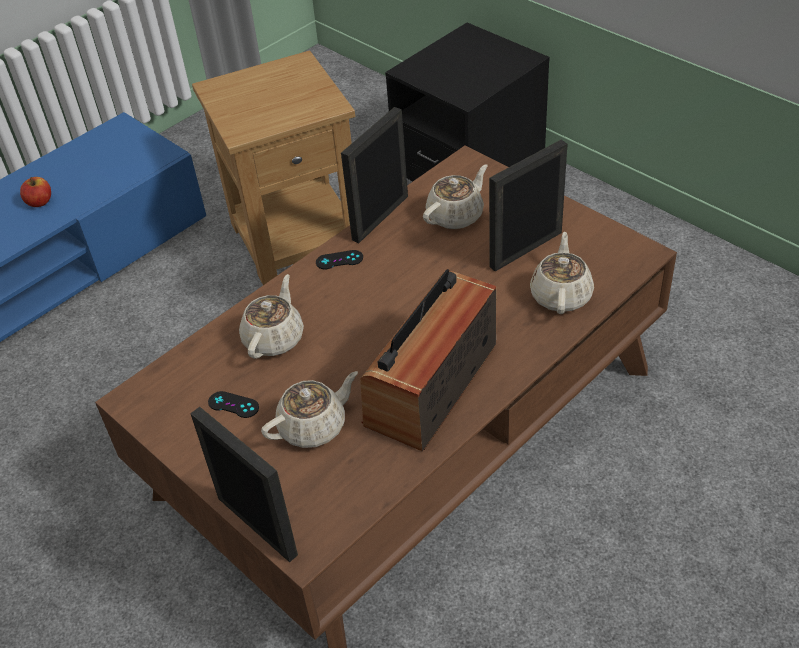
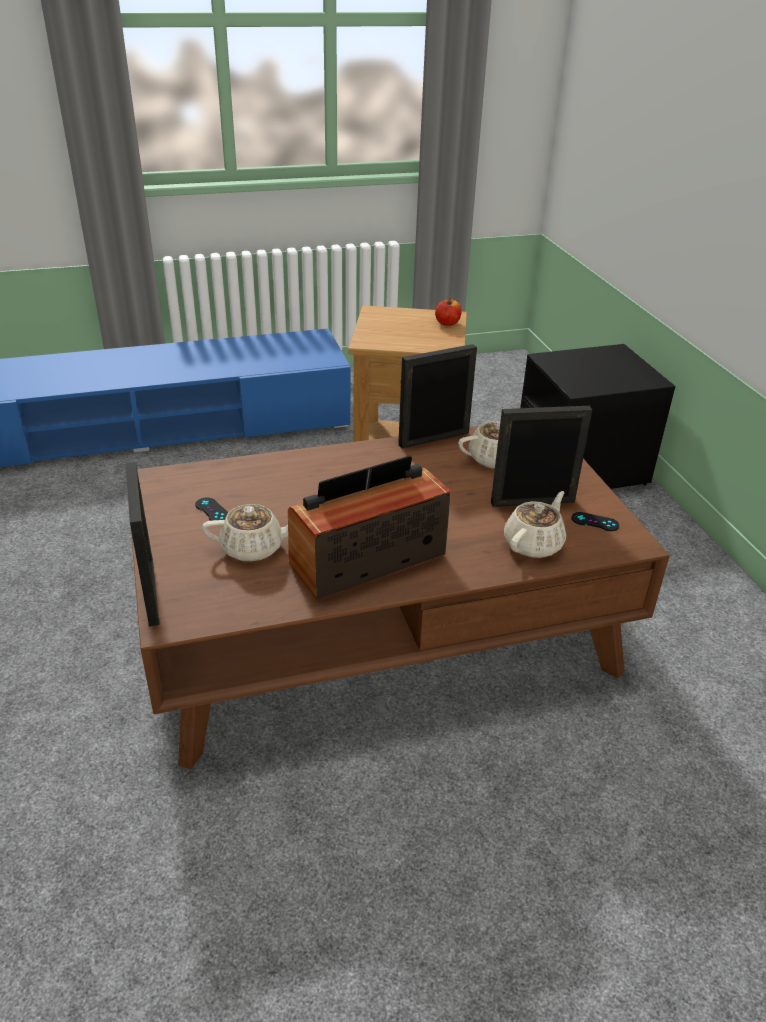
camera: 25 degrees right, 10 degrees down
apple [20,177,51,207] -> apple moved to [435,298,462,326]
beige teapot [239,274,304,359] -> none
black game controller [316,250,363,269] -> black game controller moved to [571,512,619,531]

